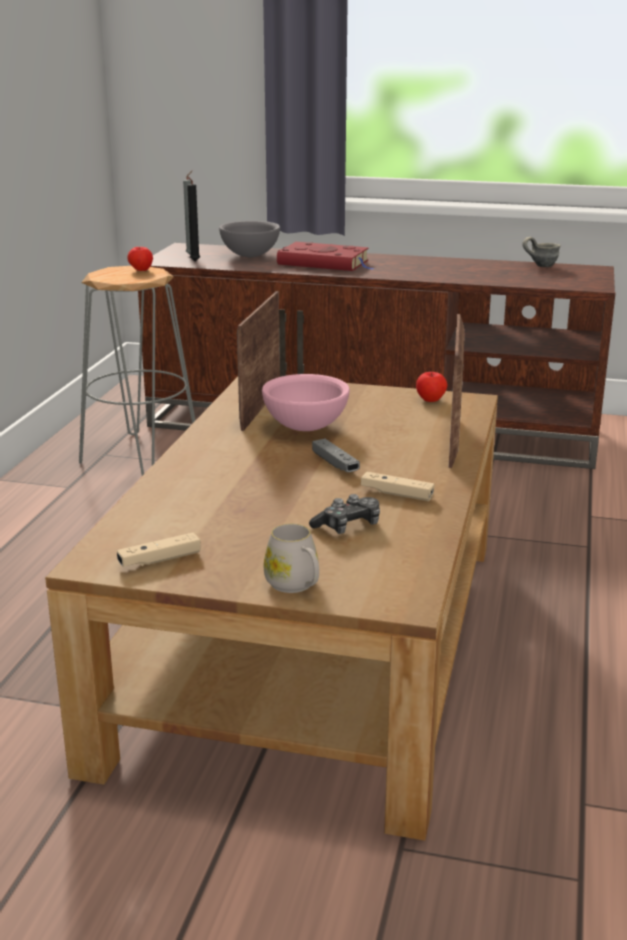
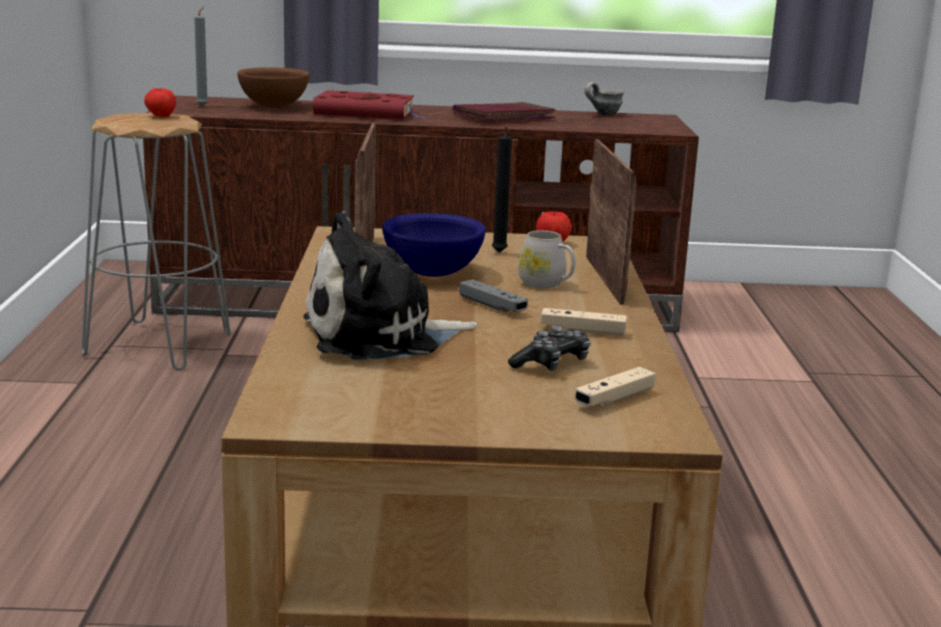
camera: 15 degrees left, 5 degrees down
beige game controller [117,533,200,567] -> beige game controller moved to [574,367,656,407]
black candle [187,177,200,261] -> black candle moved to [492,126,512,253]
grey bowl [219,221,280,257] -> brown bowl [237,67,310,108]
pink bowl [262,374,350,431] -> blue bowl [382,213,486,277]
white mug [264,524,319,593] -> white mug moved to [518,230,576,288]
none -> plush toy [303,211,478,360]
none -> red book [453,102,556,121]

